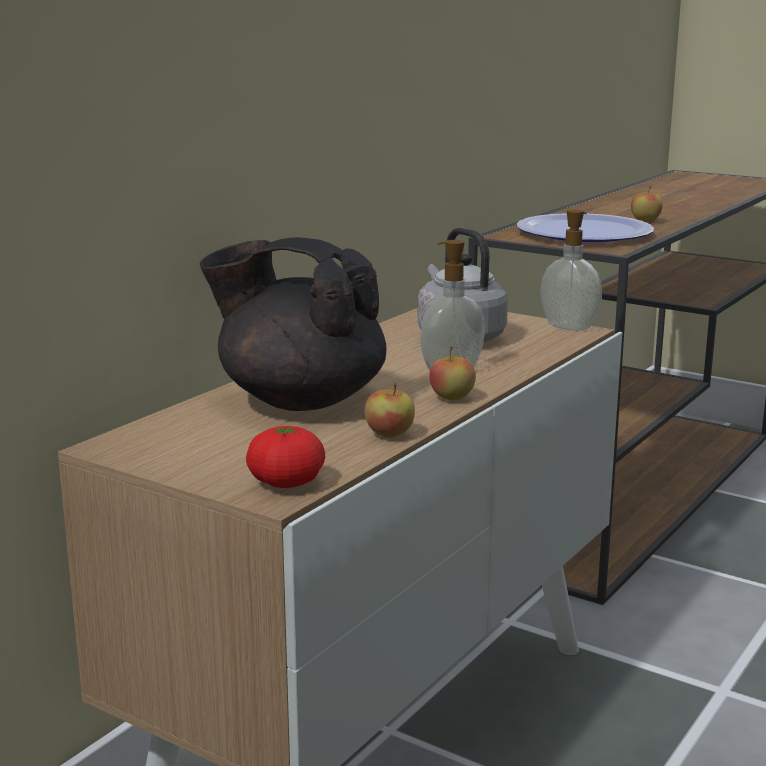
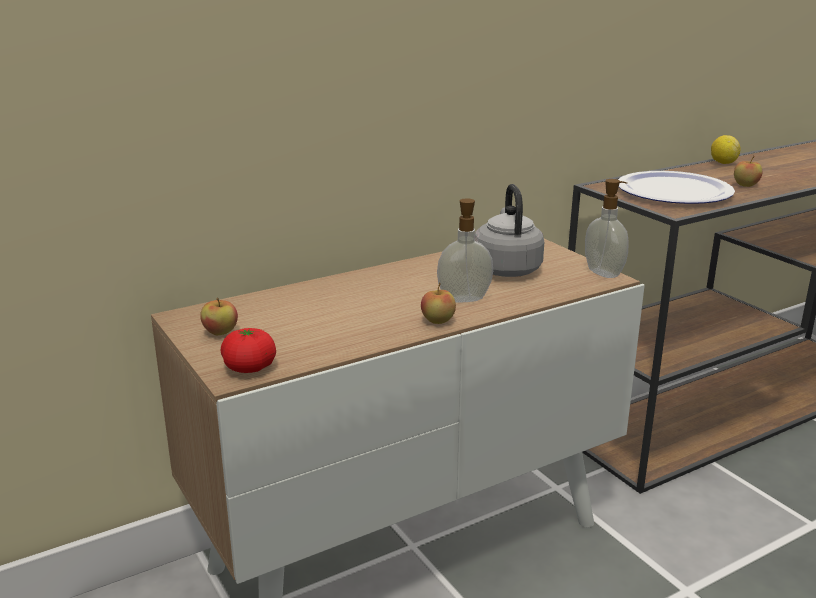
camera: 25 degrees right, 5 degrees up
black teapot [199,237,386,411] -> none
apple [365,383,415,438] -> apple moved to [200,298,238,335]
none -> lemon [711,135,741,164]

